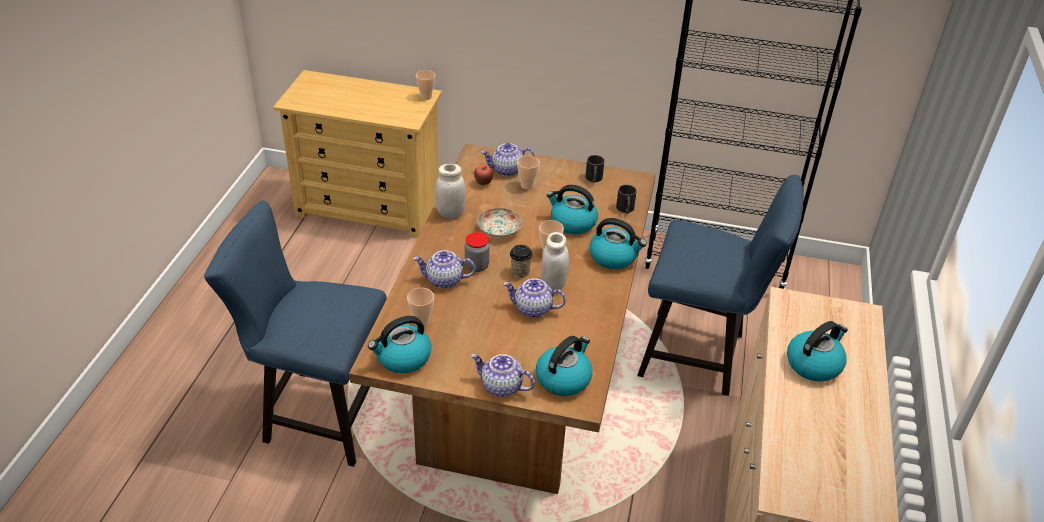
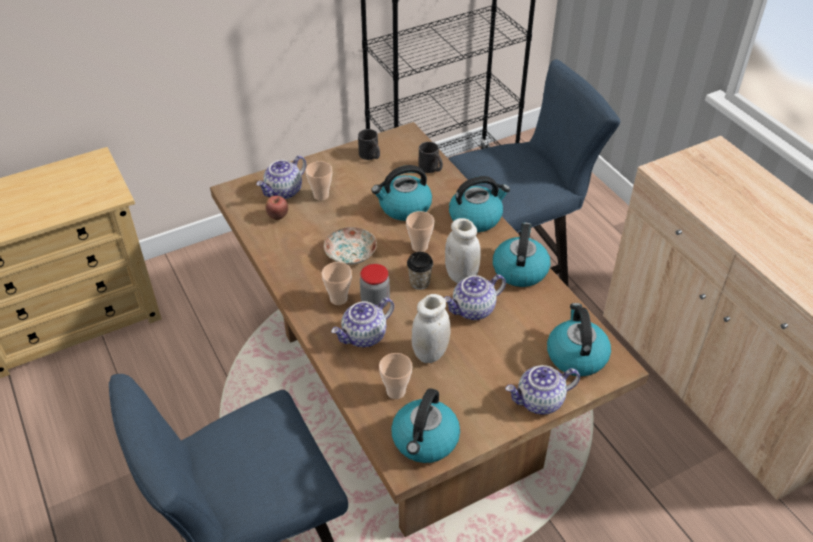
camera: 40 degrees left, 5 degrees up
cup [416,70,435,100] -> cup moved to [322,262,352,305]
white jar [435,164,466,218] -> white jar moved to [411,294,450,363]
kettle [787,321,848,382] -> kettle moved to [493,222,551,287]

